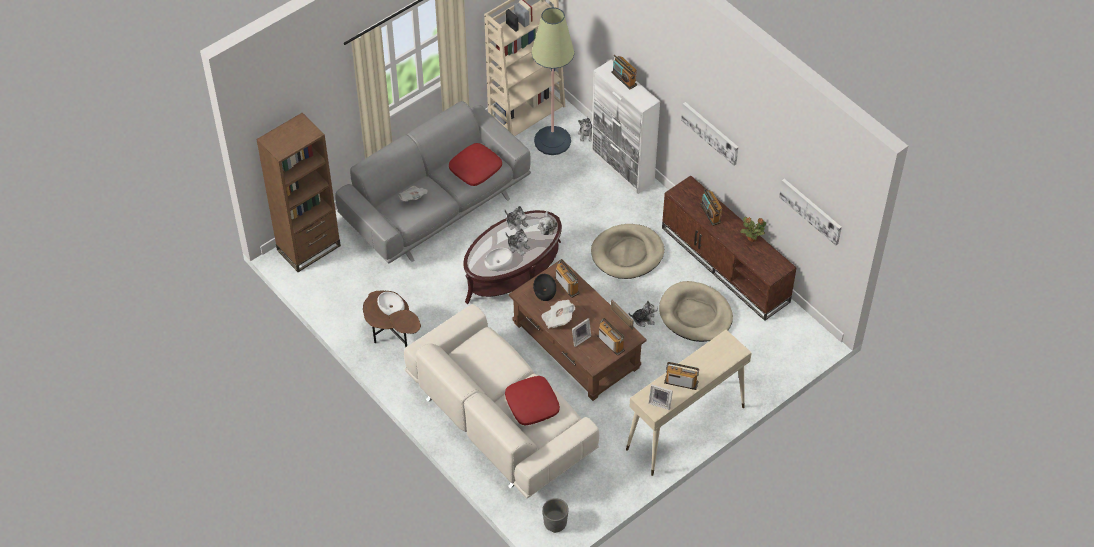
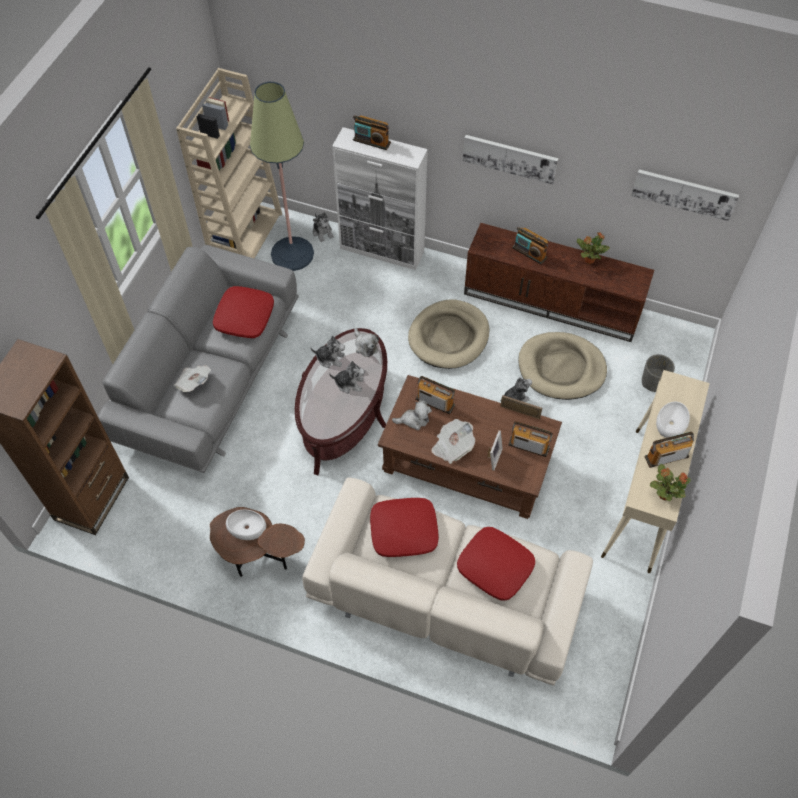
camera: 30 degrees left, 5 degrees up
white bowl [485,248,513,271] -> white bowl moved to [656,402,690,438]
black bowl [533,274,556,301] -> plush toy [392,400,432,430]
grey planter [542,498,568,533] -> grey planter moved to [642,354,675,392]
picture frame [648,384,673,410] -> potted plant [650,464,691,501]
none -> red pillow [370,498,439,557]

